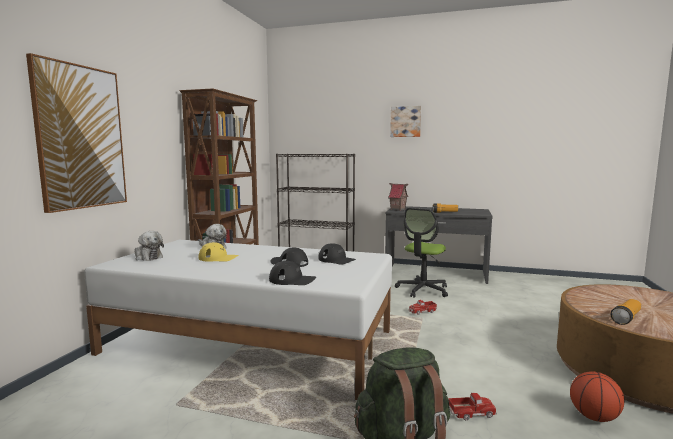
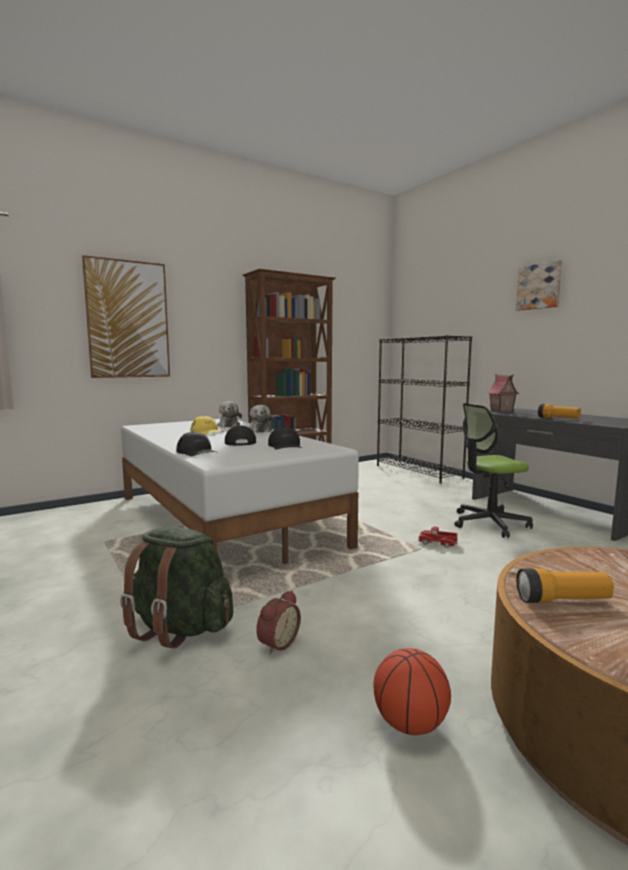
camera: 40 degrees right, 0 degrees up
plush toy [134,231,164,261] -> plush toy moved to [249,405,274,433]
toy truck [449,393,497,420] -> alarm clock [256,590,301,655]

